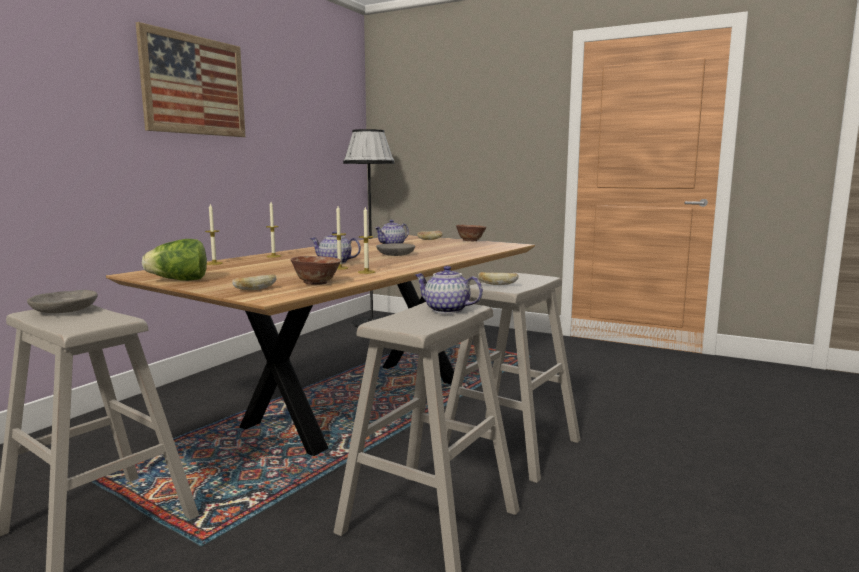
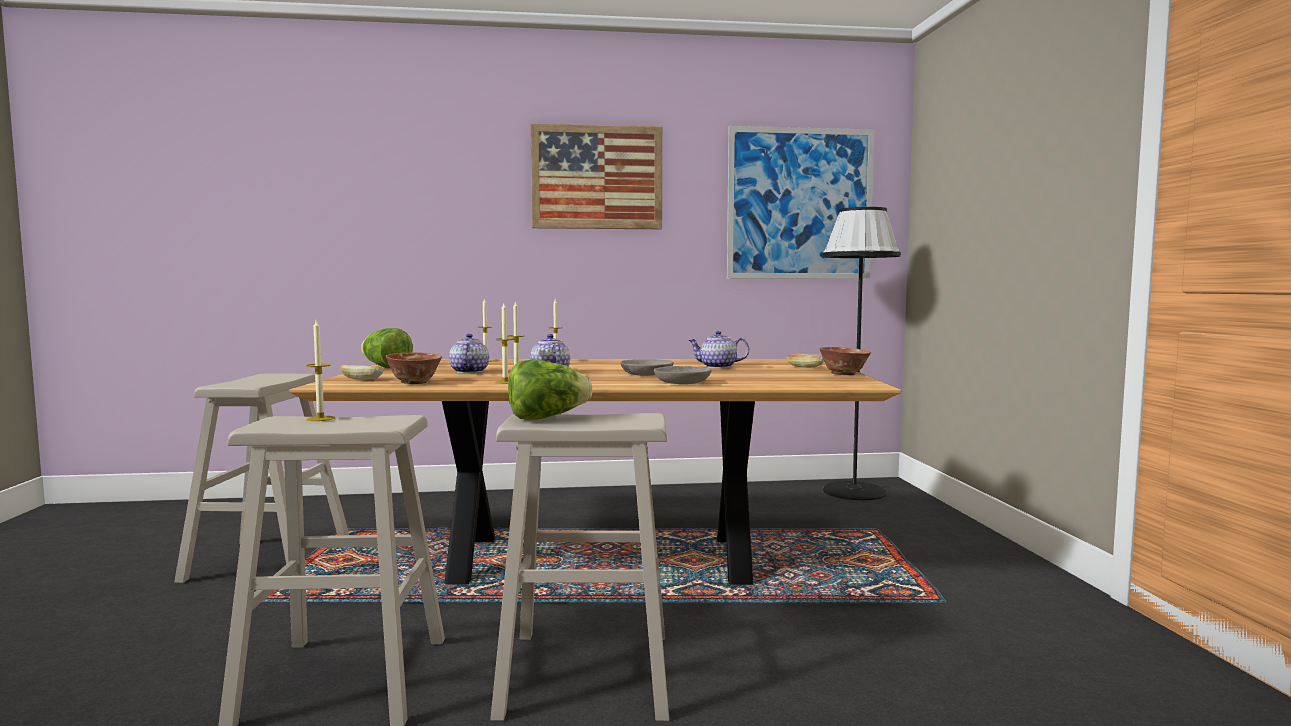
camera: 55 degrees right, 5 degrees down
grey bowl [27,290,98,313] -> grey bowl moved to [654,366,712,384]
teapot [415,266,483,314] -> teapot moved to [449,334,489,373]
bread [478,272,519,285] -> lettuce [508,360,592,420]
none -> candle [306,320,335,421]
none -> picture [727,126,874,279]

